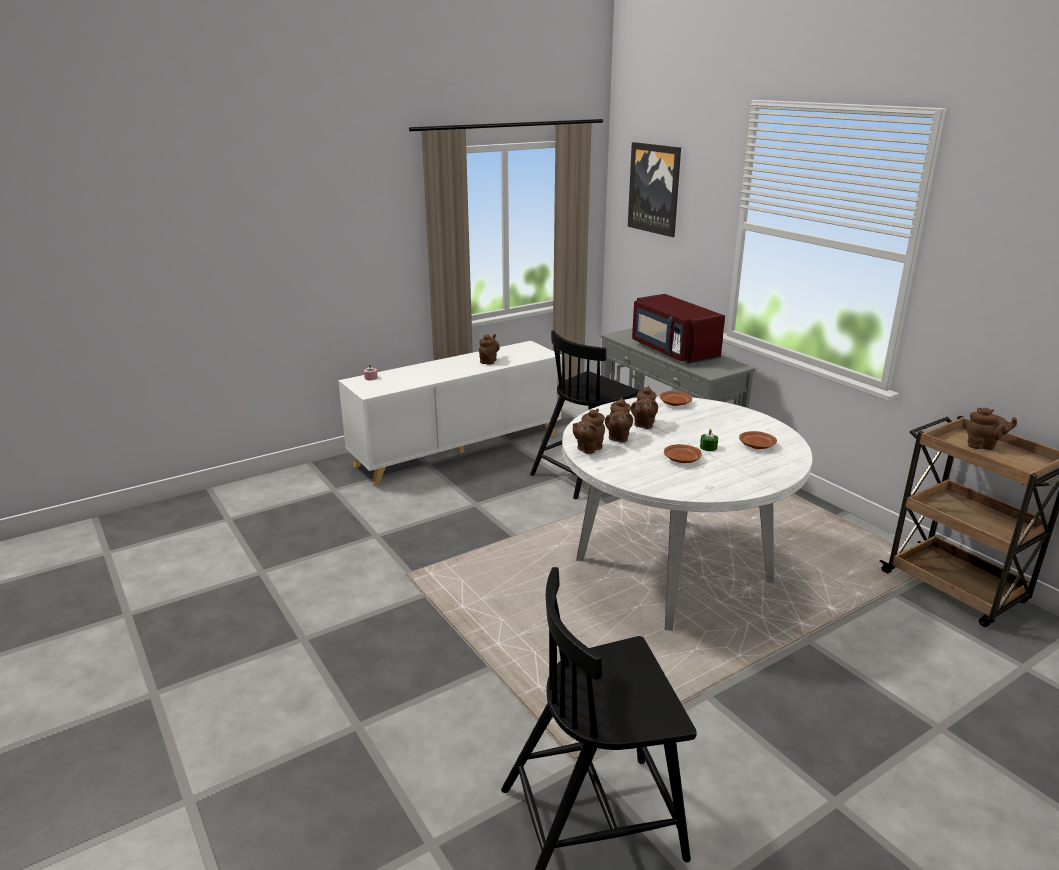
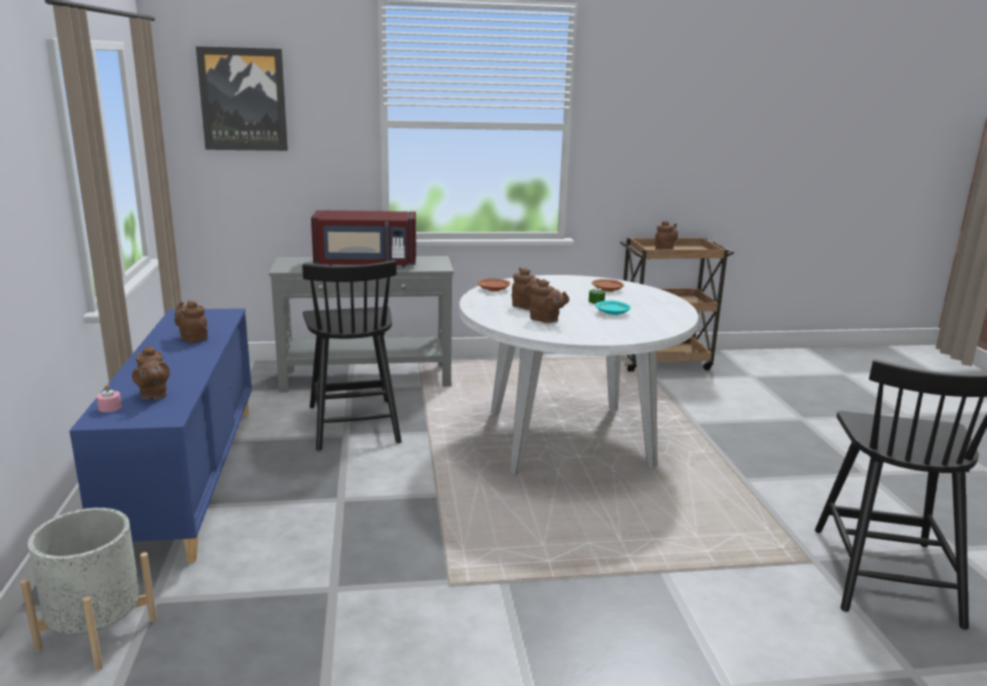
camera: 65 degrees left, 5 degrees down
white cabinet [338,341,562,487] -> blue cabinet [69,308,252,562]
brown teapot [573,408,605,454] -> brown teapot moved to [132,345,170,399]
brown plate [664,444,702,463] -> turquoise plate [595,301,631,315]
none -> grey planter [20,508,157,671]

